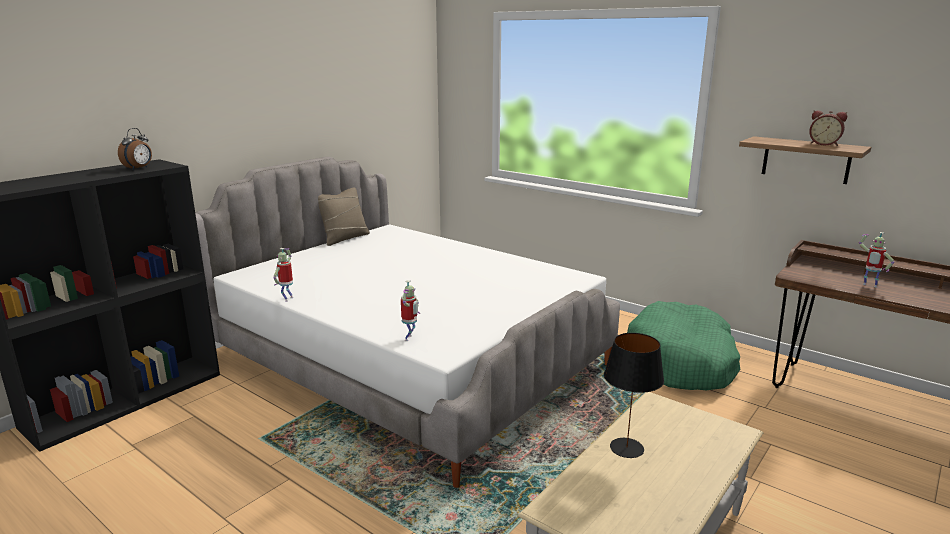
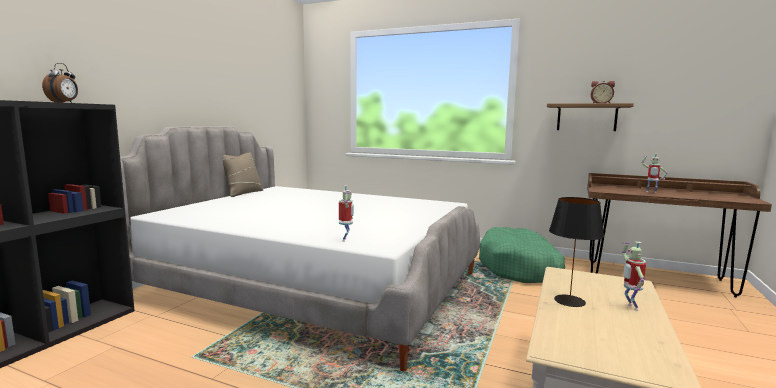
camera: 15 degrees left, 10 degrees down
toy robot [273,248,293,302] -> toy robot moved to [622,242,646,311]

